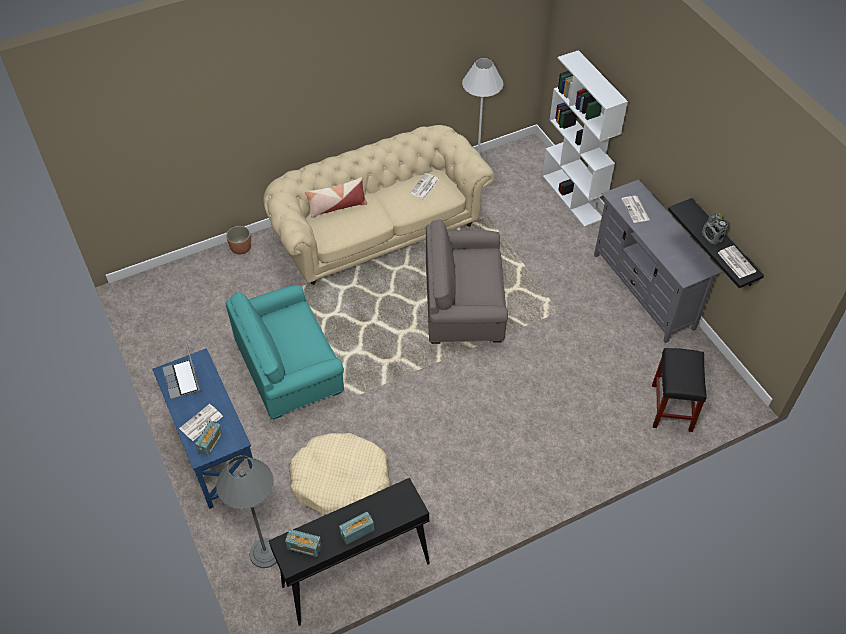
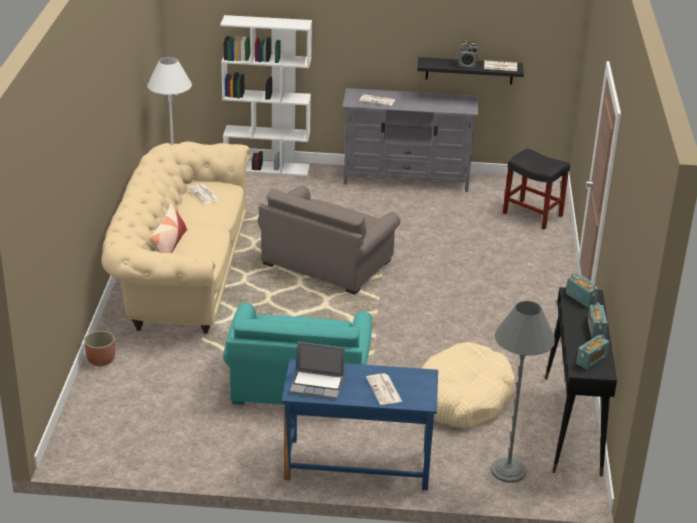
camera: 60 degrees left, 20 degrees down
radio [195,421,223,456] -> radio moved to [566,273,599,307]

